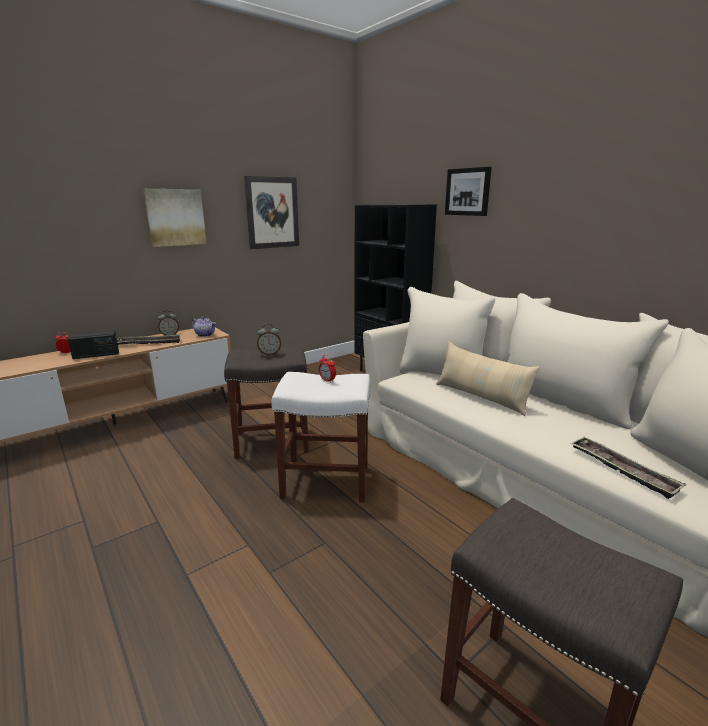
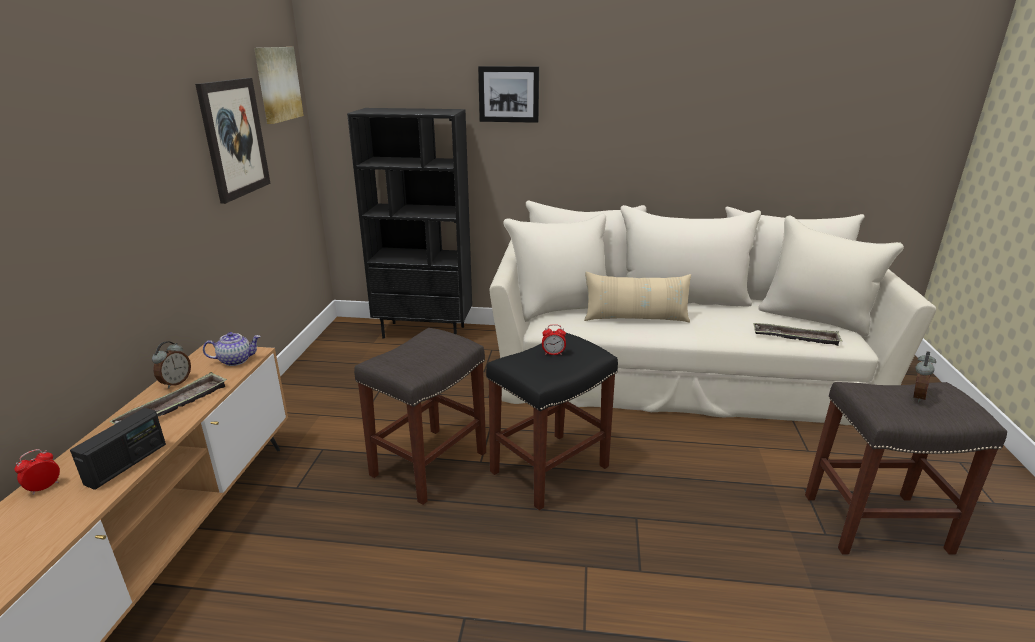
camera: 45 degrees left, 5 degrees up
picture [143,189,207,247] -> picture moved to [254,47,304,124]
alarm clock [257,324,281,355] -> alarm clock moved to [913,352,936,403]
white stool [271,372,370,502] -> black stool [486,333,618,510]

